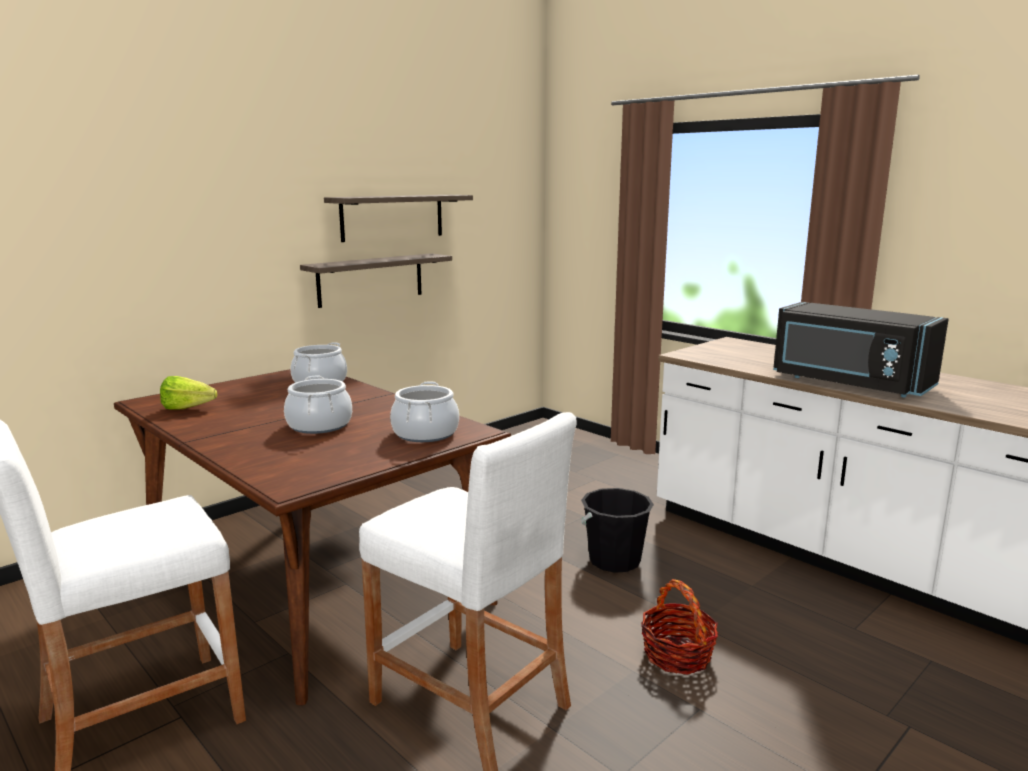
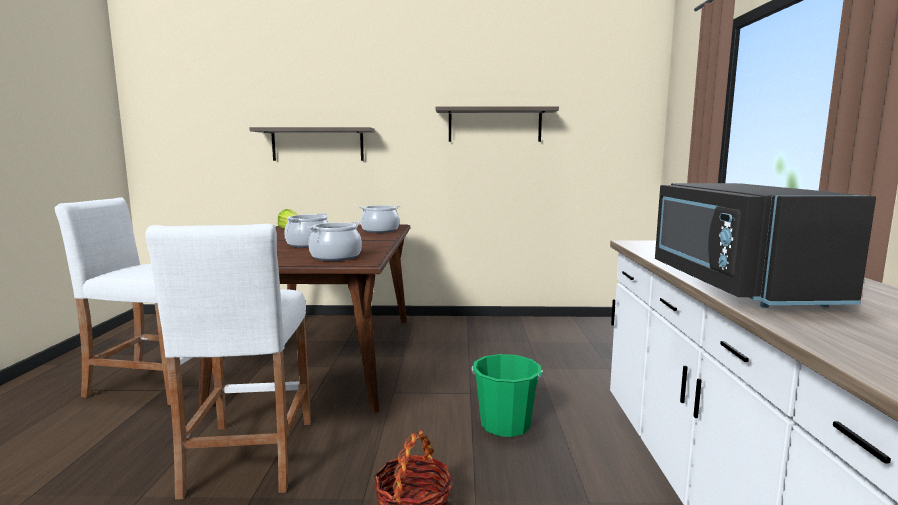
camera: 45 degrees right, 5 degrees down
shelf [300,253,452,308] -> shelf moved to [250,127,375,161]
black bucket [581,488,654,573] -> green bucket [472,354,543,437]

